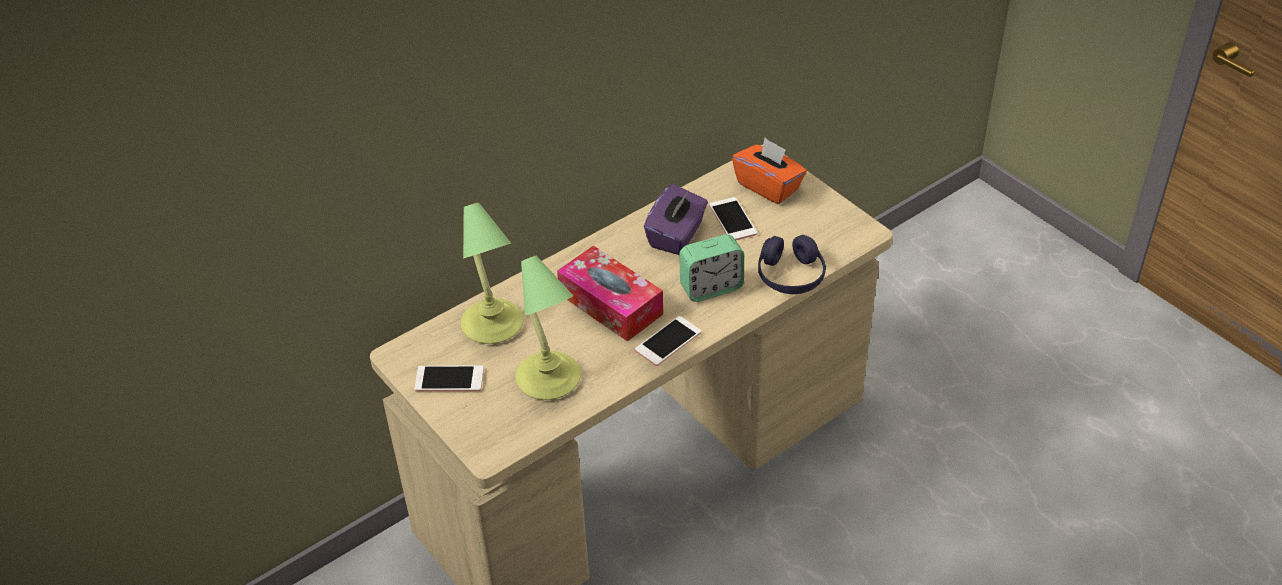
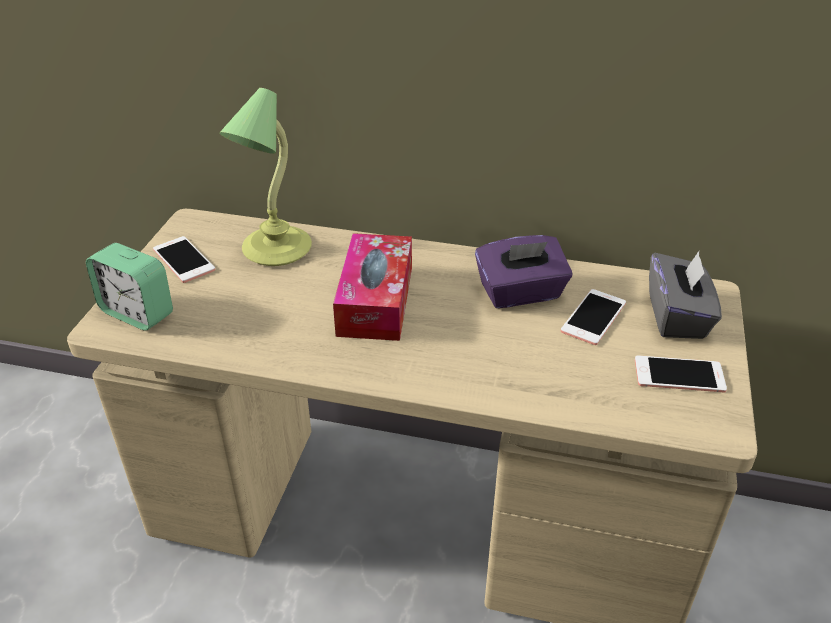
camera: 50 degrees right, 5 degrees down
table lamp [515,256,581,400] -> none
phone [635,316,701,366] -> phone moved to [635,355,727,393]
alarm clock [679,234,744,302] -> alarm clock moved to [86,243,173,331]
orange tissue box [732,138,807,204] -> grey tissue box [649,251,722,339]
purple headphones [758,235,826,294] -> none

